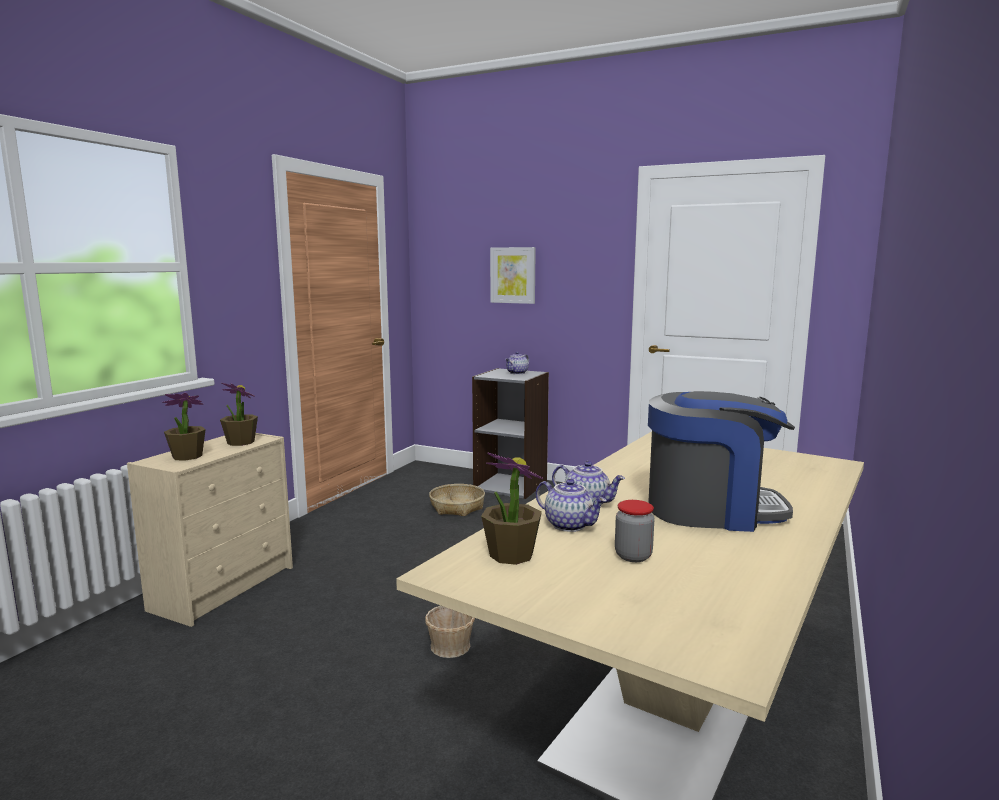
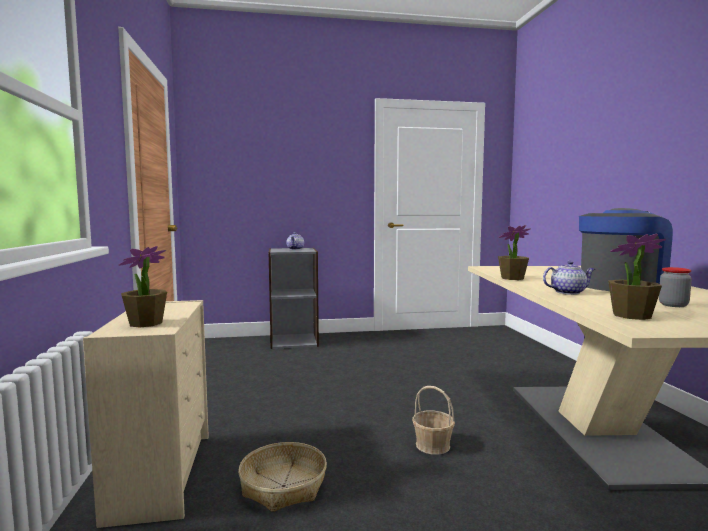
camera: 35 degrees left, 5 degrees down
potted plant [220,383,258,446] -> potted plant moved to [498,225,531,280]
basket [429,484,485,516] -> basket moved to [238,442,327,512]
picture [490,247,536,304] -> none
teapot [536,479,607,532] -> none

